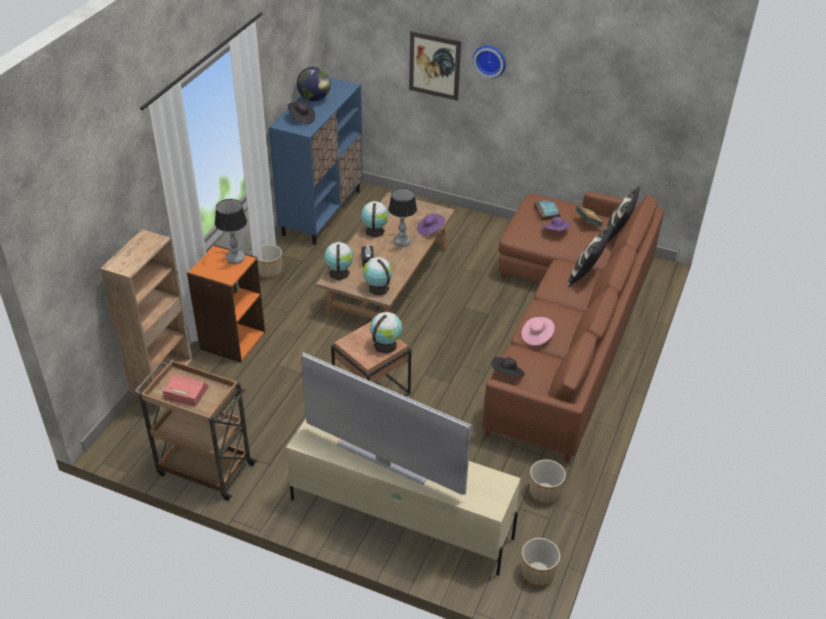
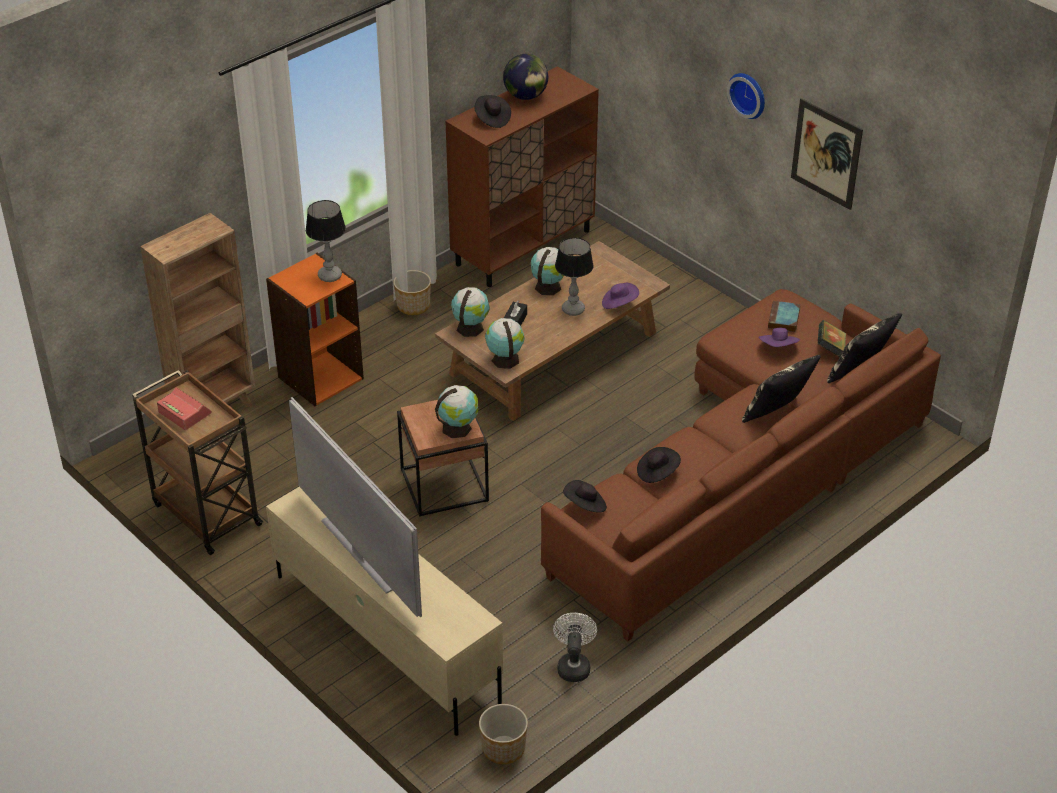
camera: 25 degrees right, 0 degrees up
blue cabinet [269,77,363,245] -> brown cabinet [445,66,599,287]
picture [409,31,461,101] -> picture moved to [791,98,863,210]
pink hat [521,317,555,345] -> black hat [637,447,681,483]
planter [529,460,566,504] -> white fan [553,613,597,682]

